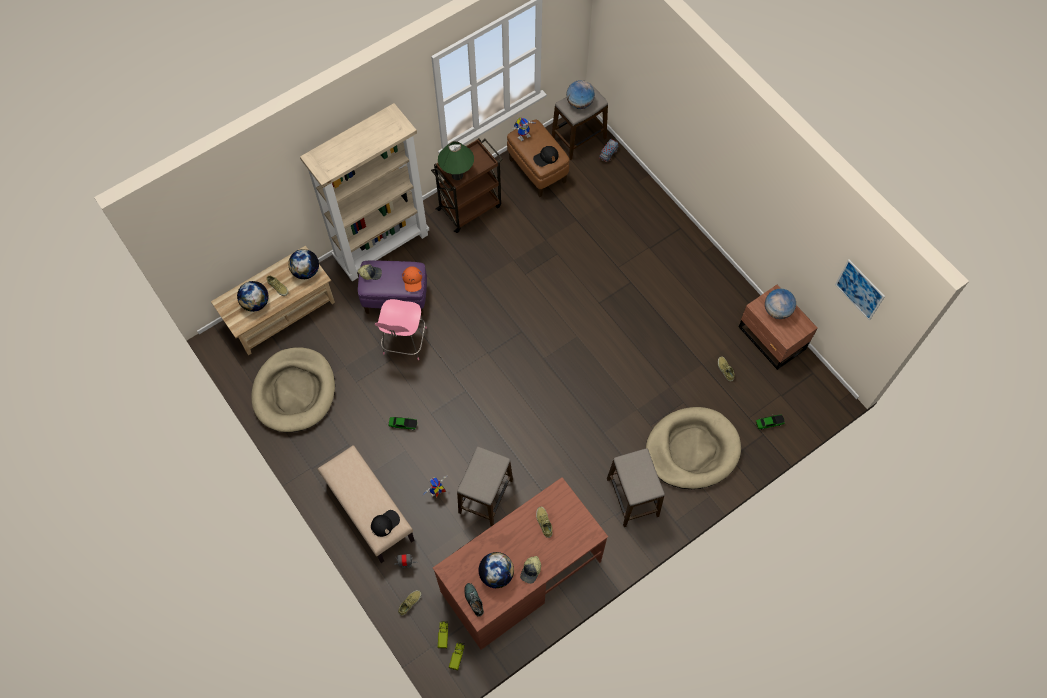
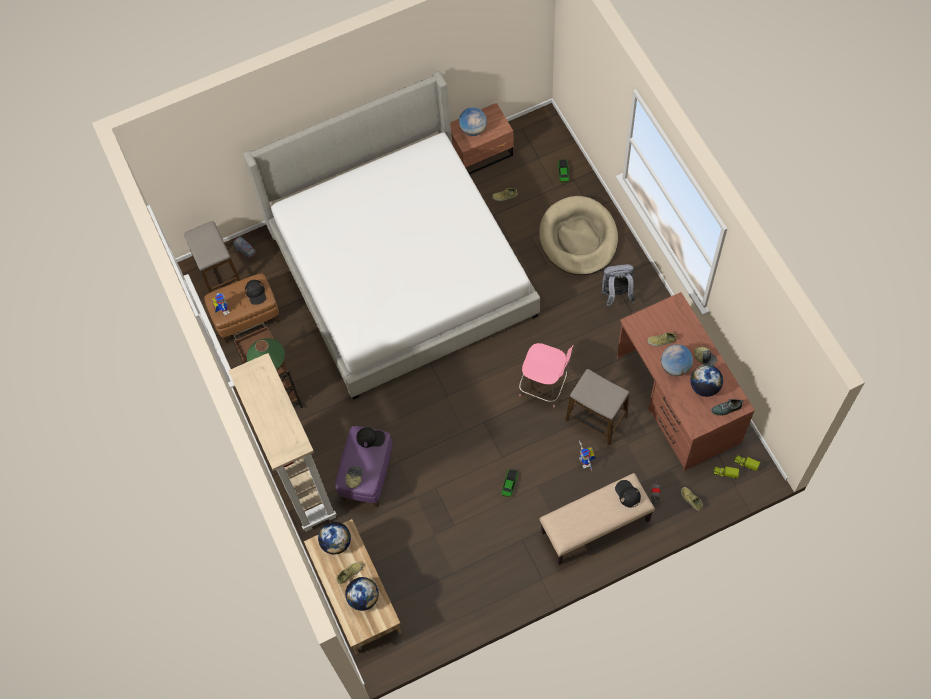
camera: 75 degrees left, 0 degrees up
beige dog bed [251,347,335,432] -> none
pink chair [375,299,427,360] -> pink chair moved to [519,343,574,407]
orange cap [402,266,422,292] -> black cap [356,427,385,448]
globe [566,80,595,109] -> globe moved to [661,344,693,376]
stool [607,448,665,527] -> grey backpack [601,264,635,307]
picture [835,260,885,321] -> none
none -> bed [243,71,540,399]

